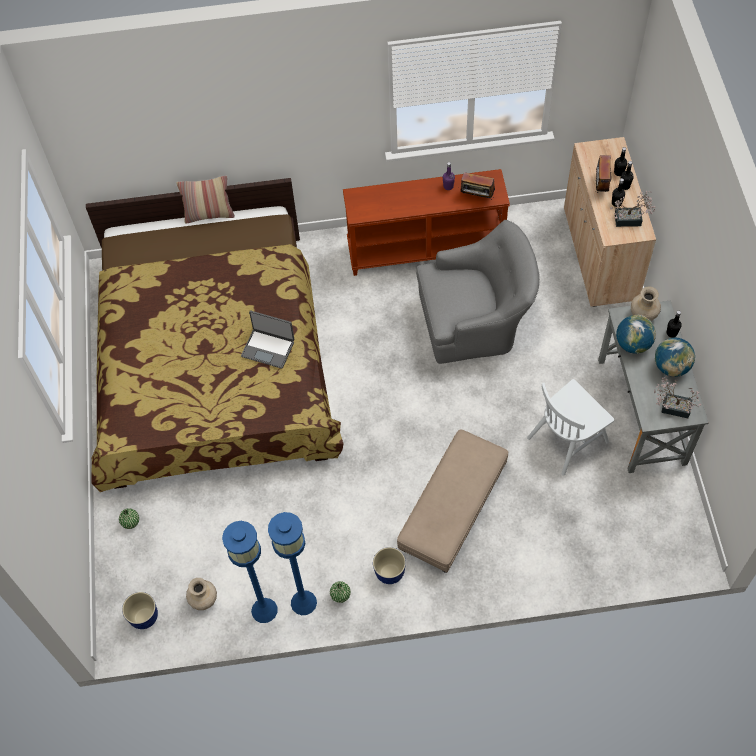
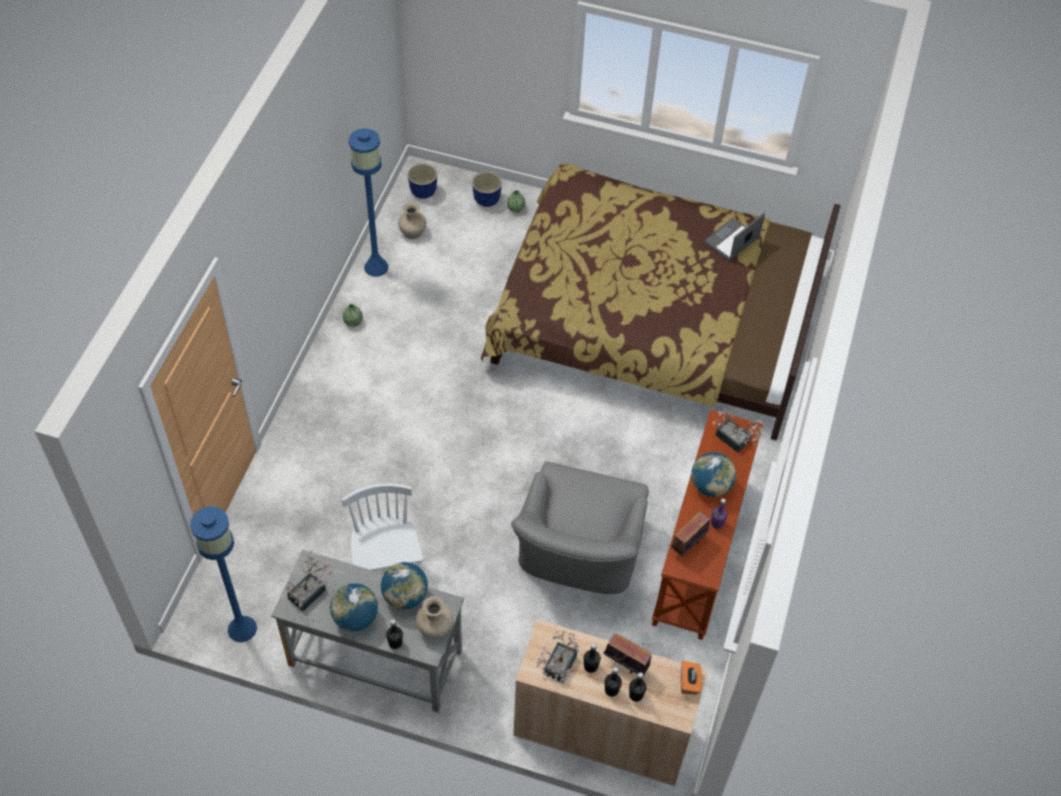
camera: 110 degrees right, 5 degrees down
pillow [176,176,235,224] -> none
laptop [241,311,295,369] -> laptop moved to [704,213,765,261]
blue floor lamp [268,512,317,615] -> blue floor lamp moved to [190,506,257,642]
planter [373,547,406,584] -> planter moved to [472,172,502,207]
beige ottoman [397,430,508,573] -> none
none -> orange tissue box [681,661,702,694]
none -> globe [691,452,736,497]
none -> potted plant [712,408,765,452]

